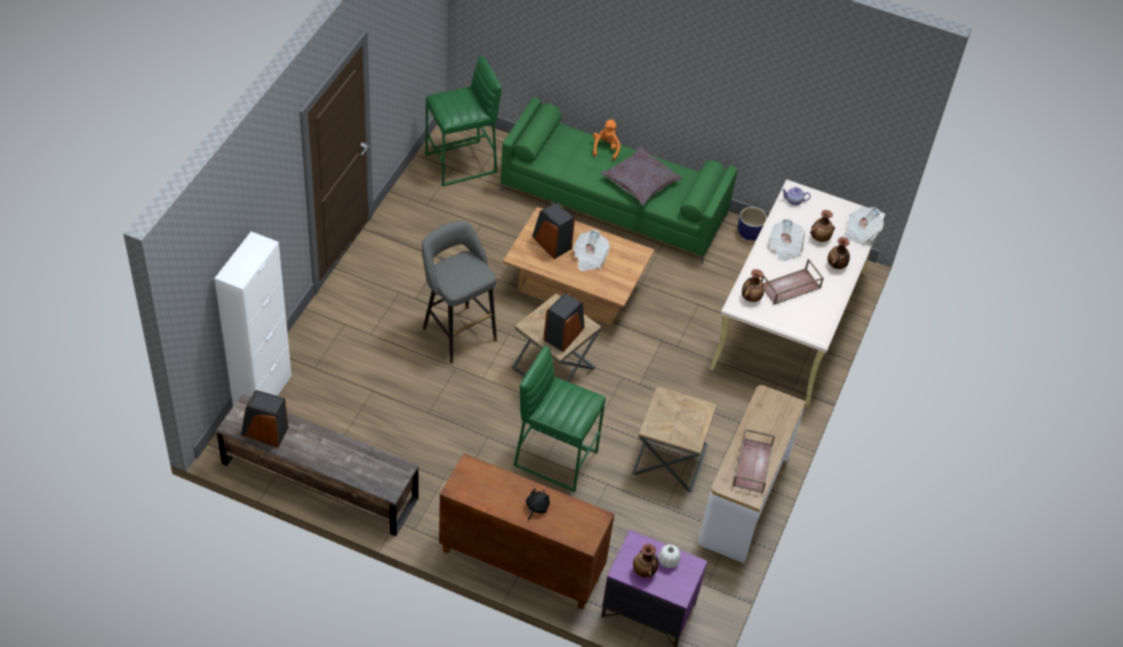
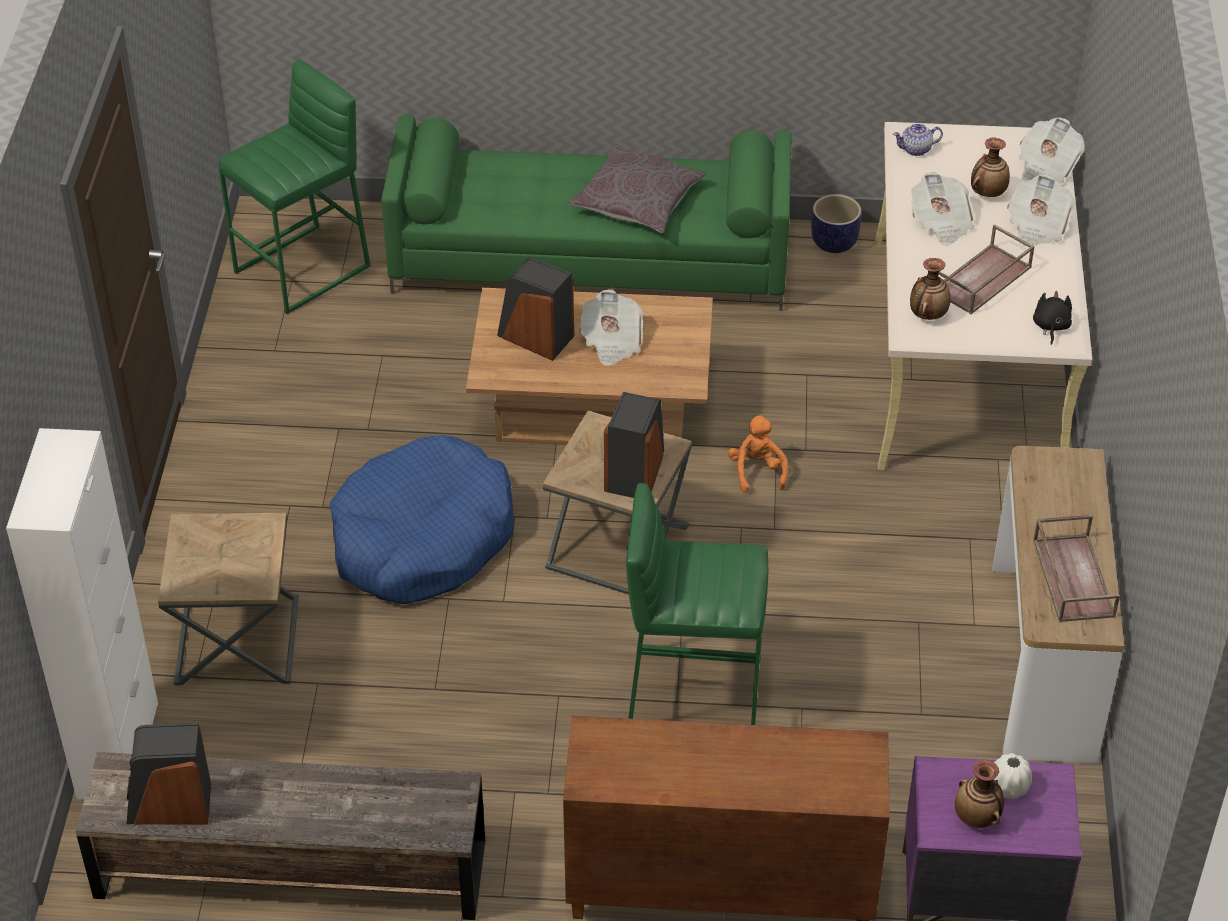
camera: 15 degrees left, 5 degrees down
grey stool [422,221,497,364] -> blue dog bed [330,435,514,604]
black plush toy [526,488,550,521] -> black plush toy moved to [1033,291,1072,345]
orange plush toy [593,119,621,161] -> orange plush toy moved to [728,415,788,492]
brown side table [632,386,717,492] -> brown side table moved to [158,512,299,685]
vase [827,237,850,269] -> newspaper [1007,174,1075,246]

